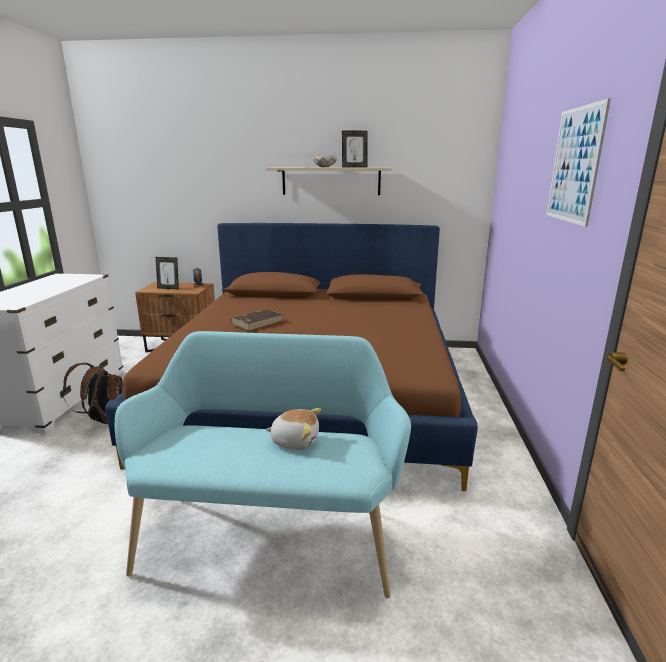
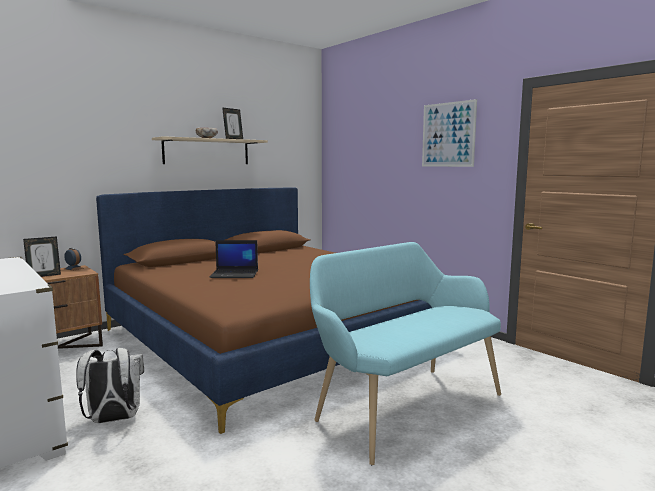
camera: 45 degrees left, 10 degrees down
brown backpack [63,363,123,424] -> white backpack [76,348,144,423]
brown book [231,309,283,331] -> laptop [209,240,258,278]
plush toy [266,408,321,450] -> none

